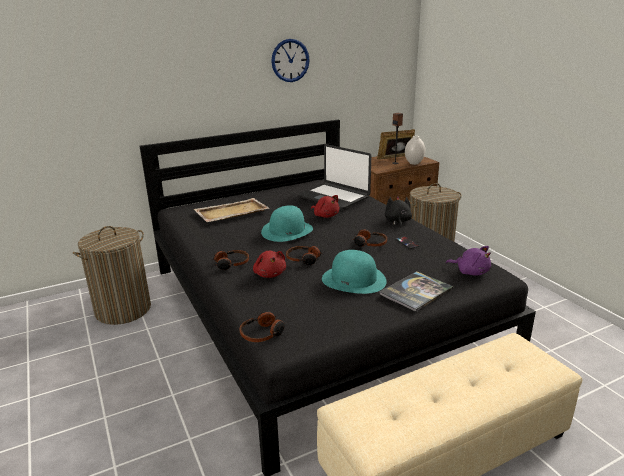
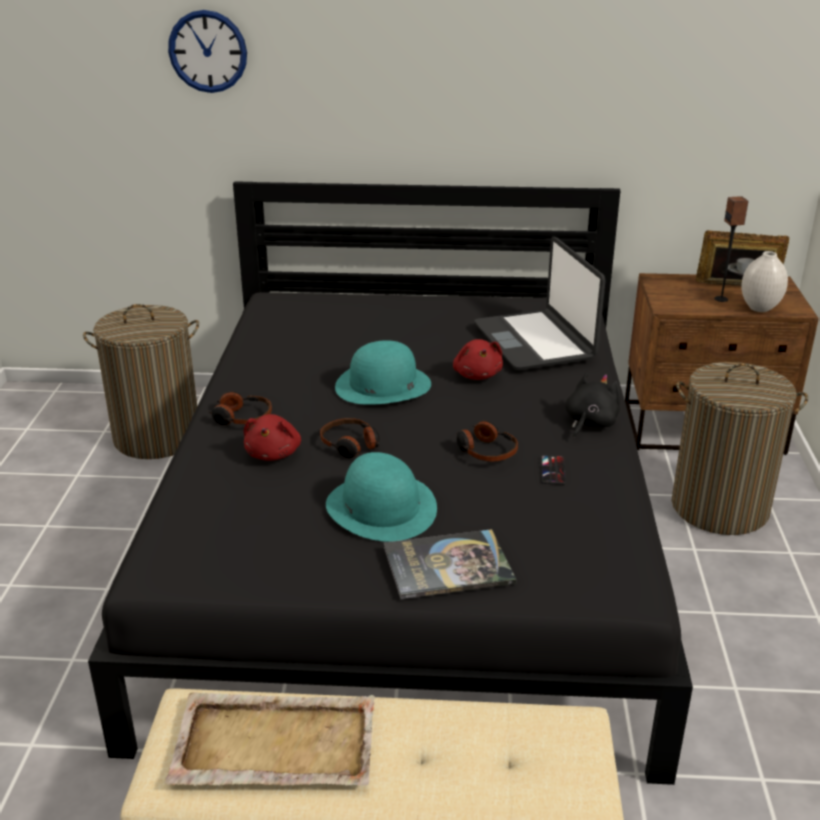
camera: 30 degrees right, 5 degrees up
beige tray [194,198,269,222] -> beige tray moved to [165,692,375,786]
headphones [240,311,286,342] -> none
wall clock [271,39,310,82] -> wall clock moved to [168,10,247,93]
purple plush toy [446,246,491,276] -> none

